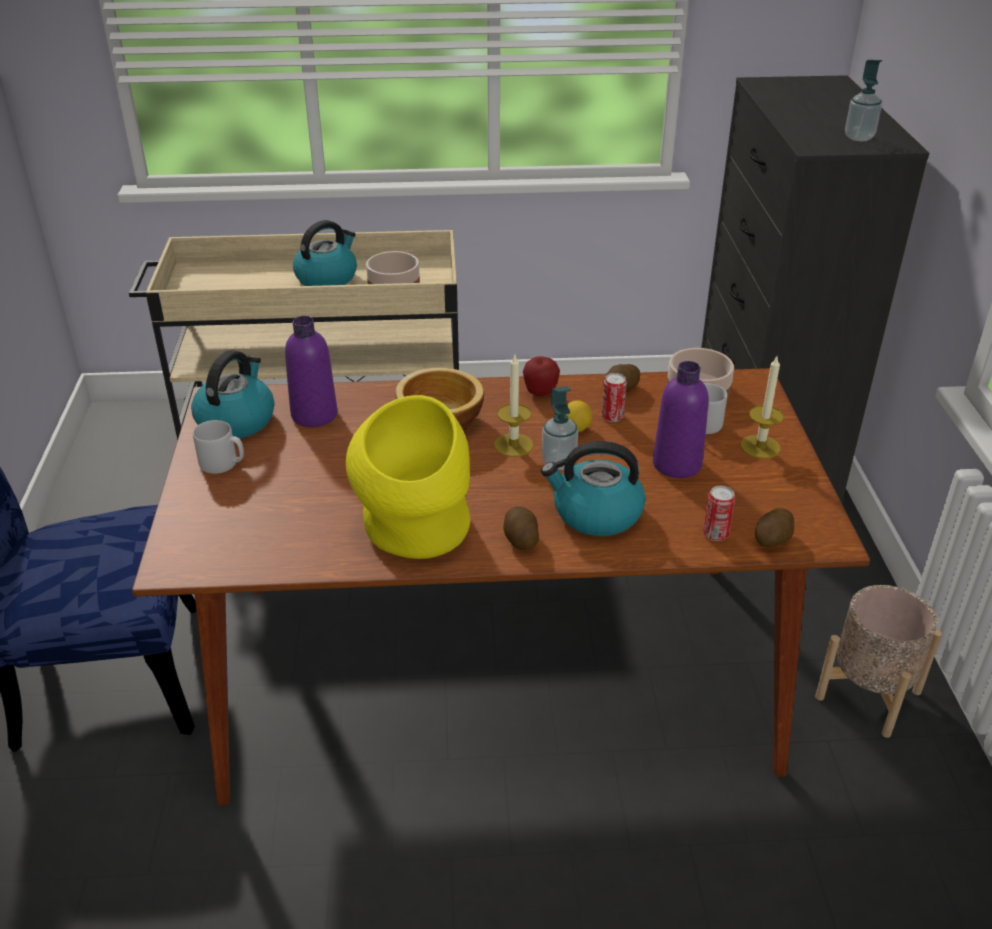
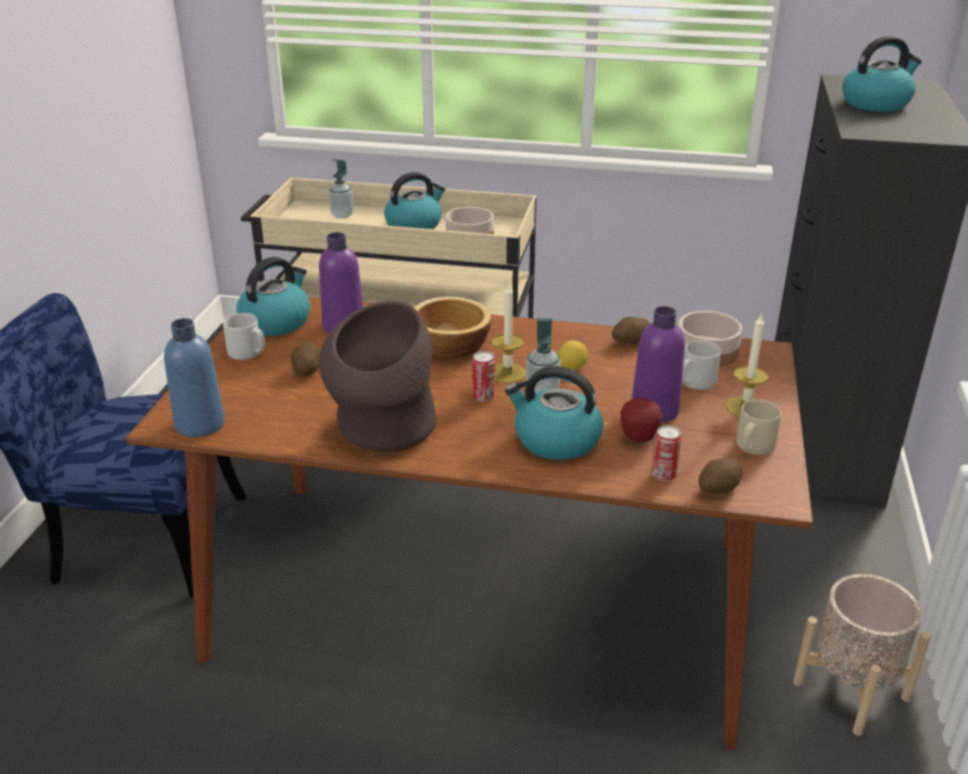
camera: 15 degrees right, 5 degrees down
yellow vase [346,395,470,559] -> brown vase [319,301,436,452]
potato [503,506,539,551] -> potato moved to [291,342,320,376]
apple [523,356,560,397] -> apple moved to [620,397,663,443]
can [602,373,627,422] -> can moved to [472,351,495,402]
soap dispenser [845,60,882,141] -> soap dispenser moved to [329,159,354,219]
none -> blue bottle [164,318,225,437]
none -> beige mug [736,399,781,455]
none -> kettle [842,36,922,112]

